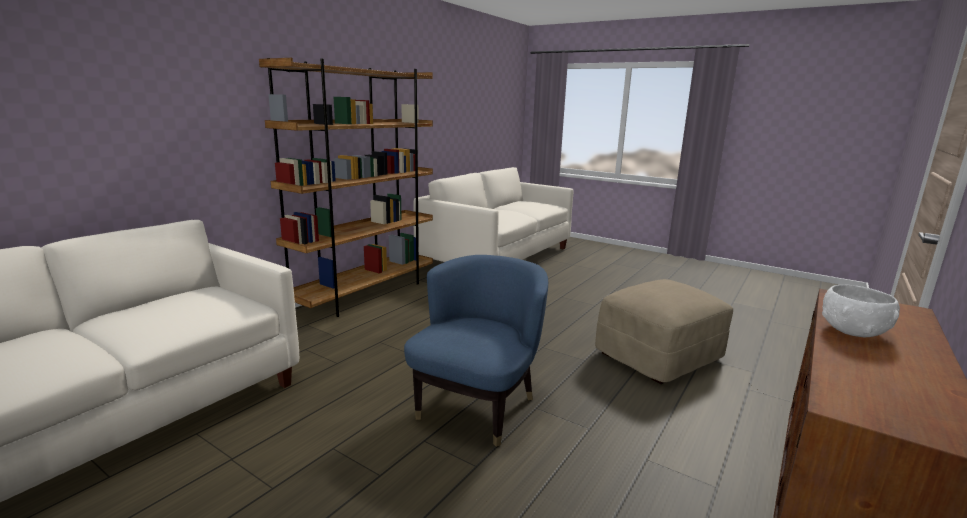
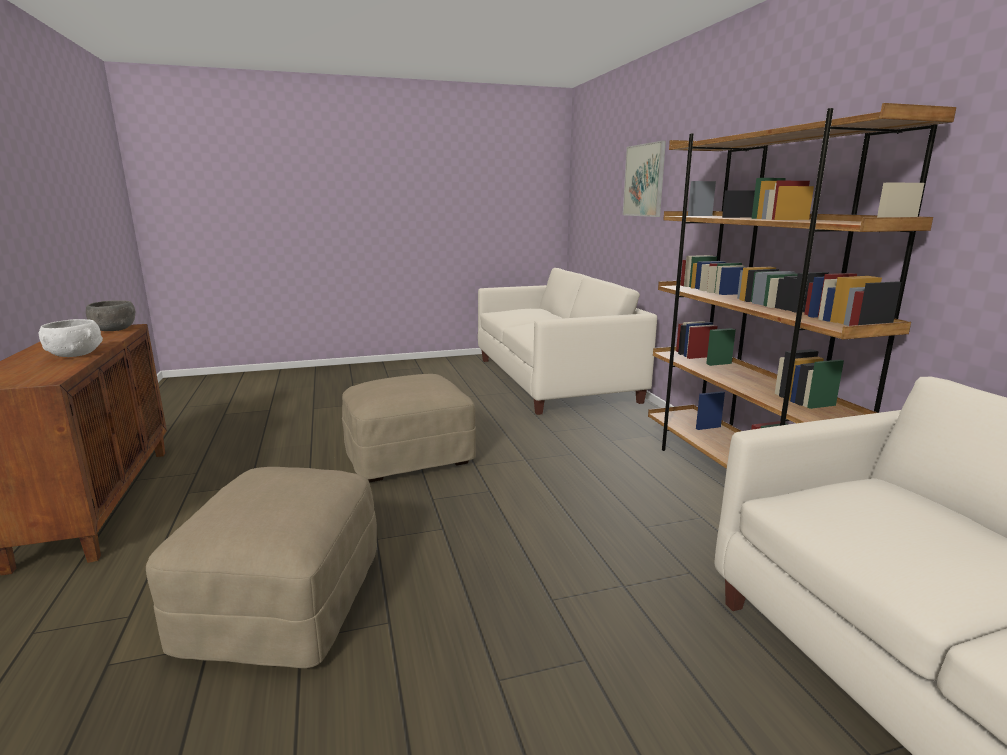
camera: 130 degrees right, 0 degrees up
blue armchair [404,255,548,447] -> beige ottoman [342,374,476,482]
none -> grey bowl [86,300,135,331]
none -> picture [623,141,666,217]

